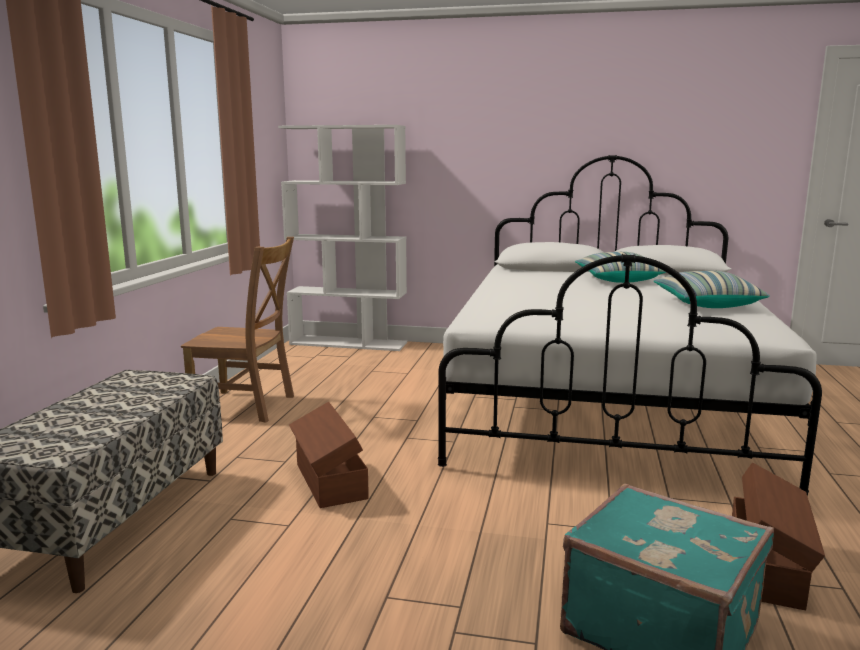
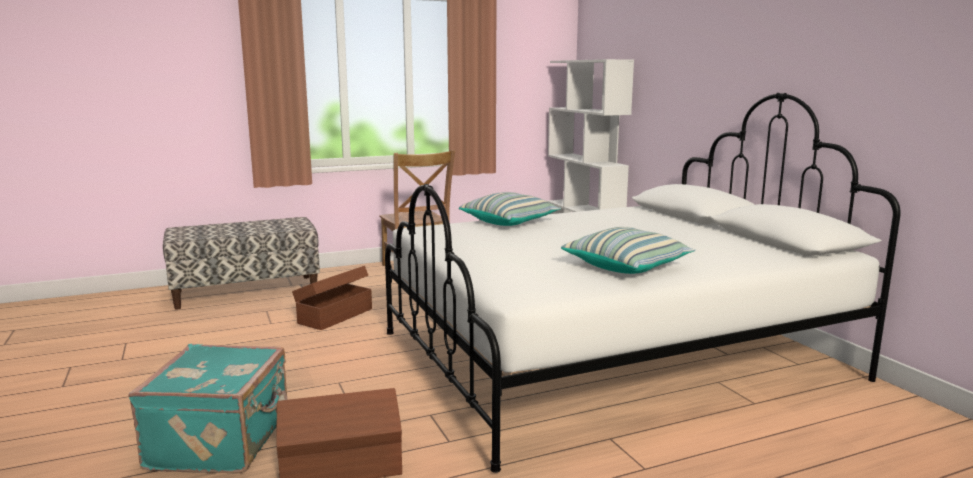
camera: 55 degrees right, 0 degrees up
pillow [575,252,666,283] -> pillow moved to [459,192,561,226]

